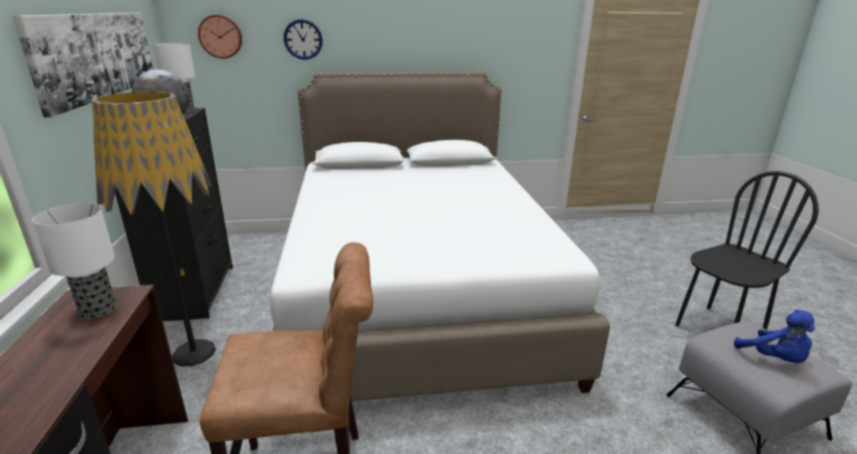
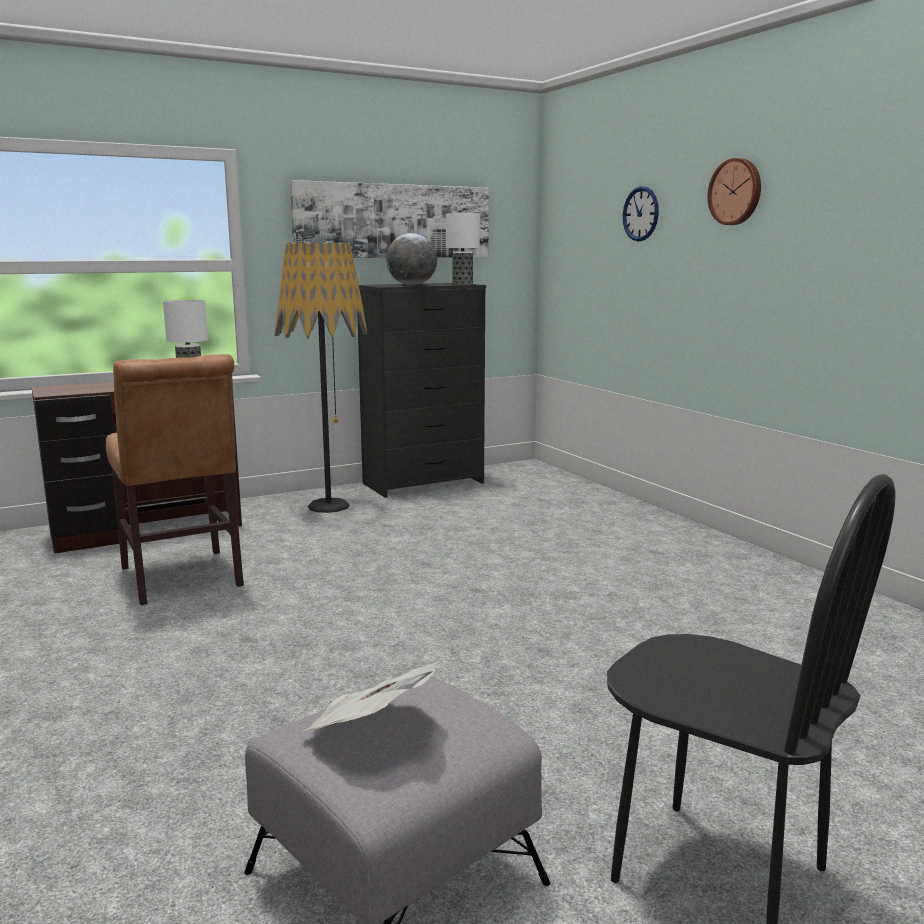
camera: 70 degrees right, 10 degrees down
wall clock [198,15,242,59] -> wall clock moved to [707,158,761,225]
white bed [270,72,610,401] -> none
blue plush toy [734,310,815,363] -> newspaper [302,661,441,732]

